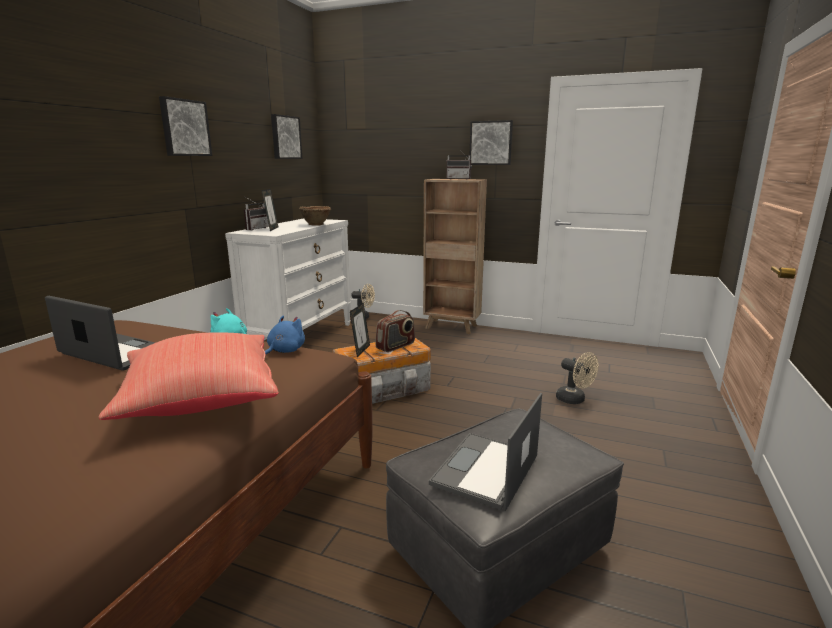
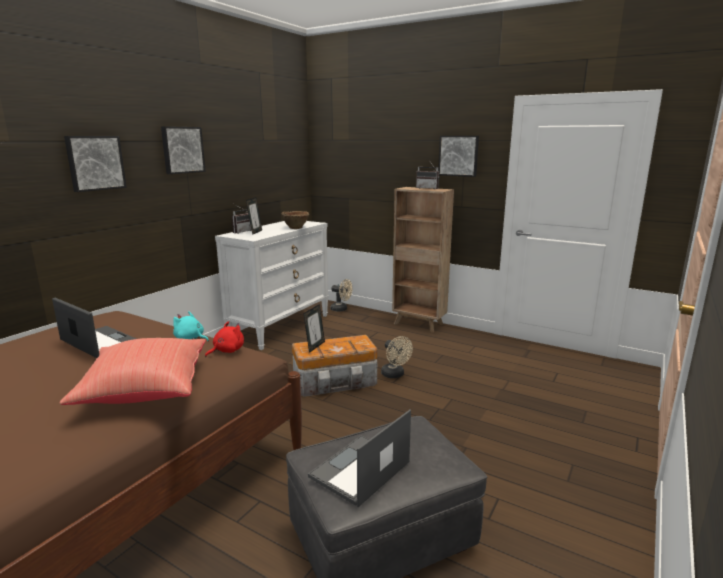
camera: 10 degrees right, 0 degrees up
blue plush toy [265,315,305,354] -> red plush toy [205,321,244,357]
picture [271,114,302,159] -> picture moved to [64,136,127,192]
radio [376,310,415,352] -> none
beige fan [556,352,599,404] -> beige fan moved to [381,336,413,378]

